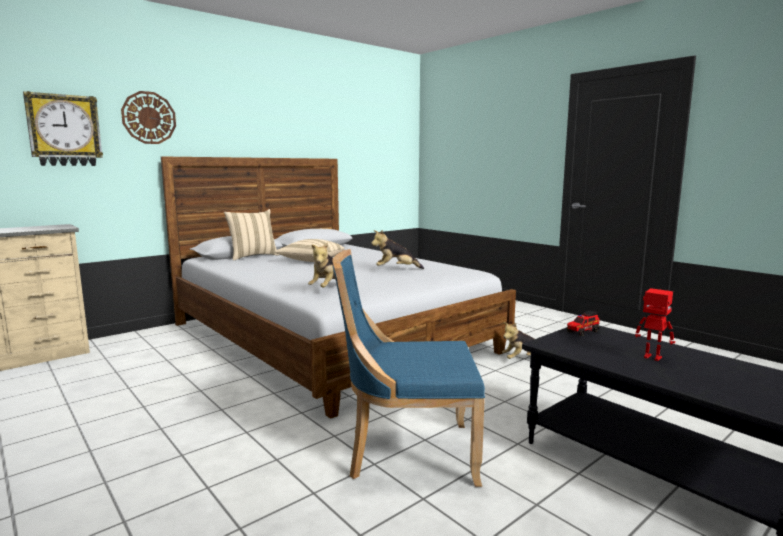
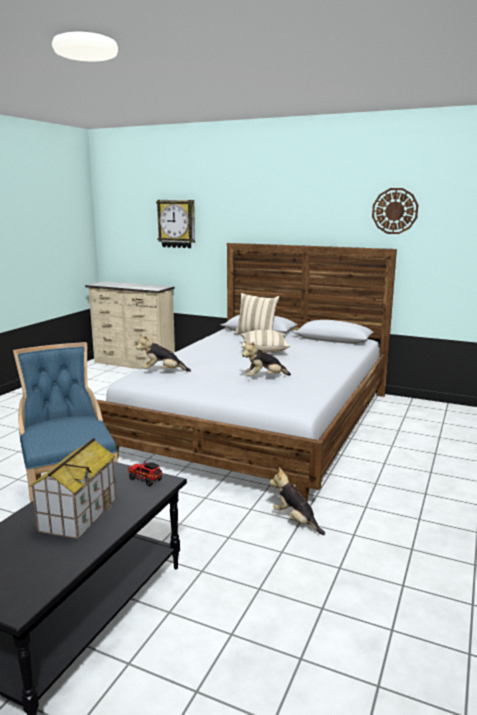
camera: 65 degrees right, 5 degrees up
wall clock [121,91,176,144] -> wall clock moved to [372,188,418,234]
plush toy [371,230,424,269] -> plush toy turned 75 degrees counterclockwise [242,341,291,376]
toy robot [635,288,675,361] -> toy house [29,438,116,539]

